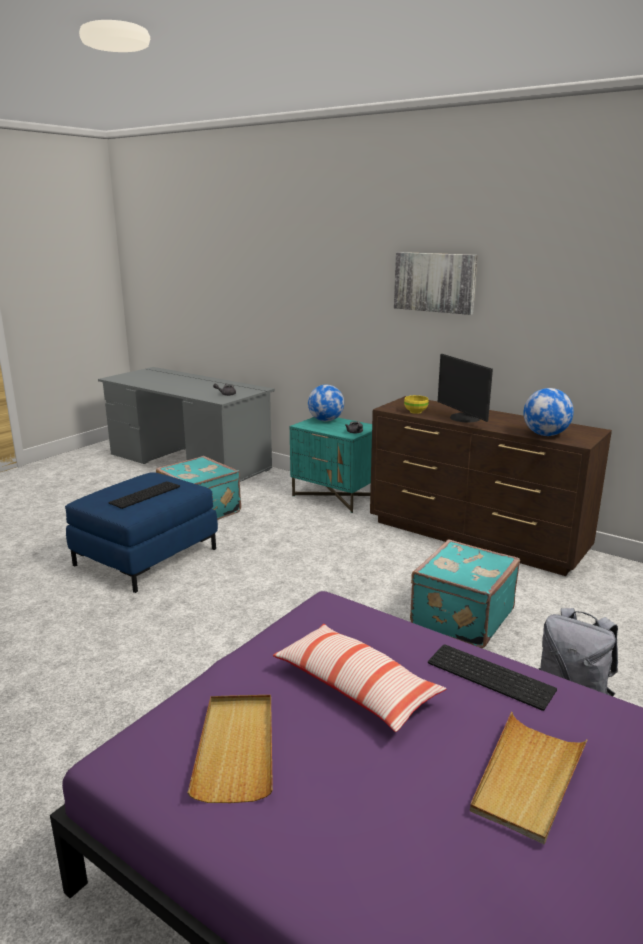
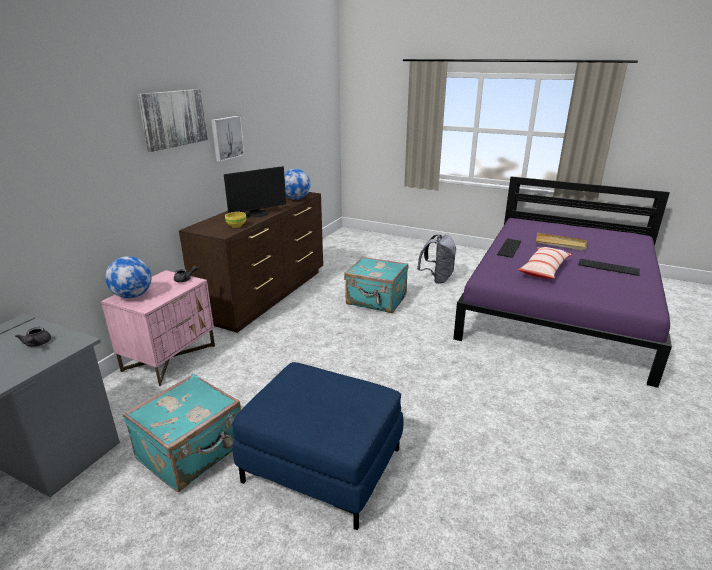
camera: 100 degrees left, 5 degrees up
keyboard [108,481,180,509] -> keyboard moved to [578,259,640,276]
beige tray [188,695,273,803] -> none
turquoise nightstand [290,417,372,513] -> pink nightstand [101,270,215,386]
none -> picture [211,116,245,162]

